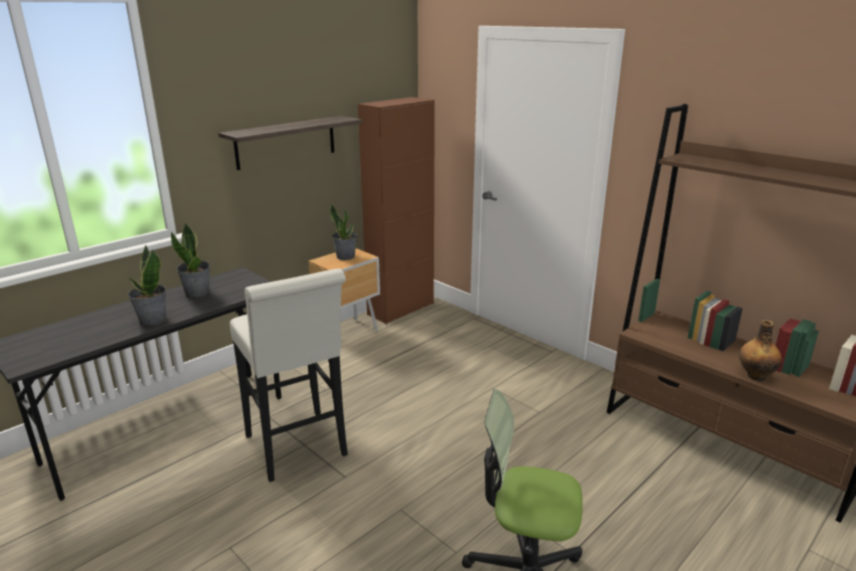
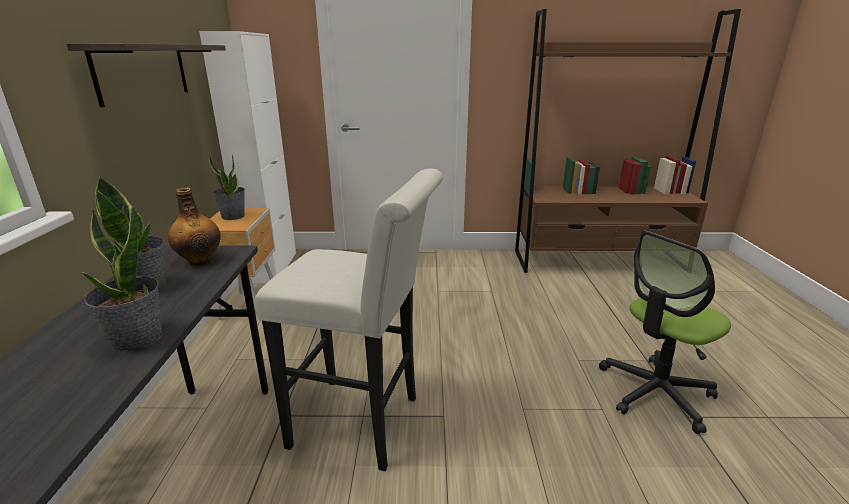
camera: 45 degrees left, 0 degrees up
brown cabinet [358,97,435,324] -> white cabinet [199,31,296,283]
bottle [739,320,782,381] -> bottle moved to [168,188,221,266]

